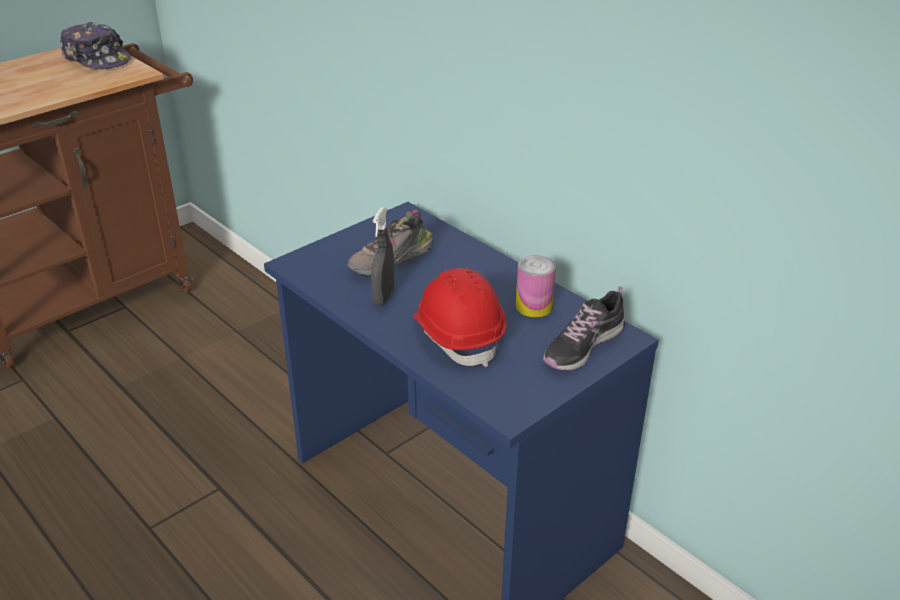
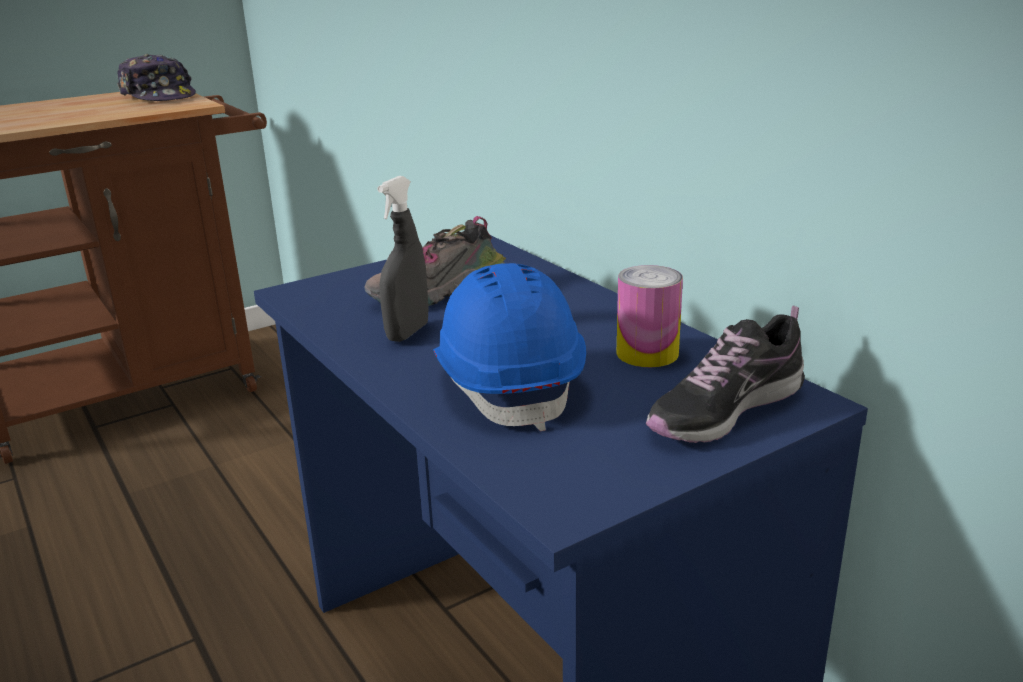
camera: 10 degrees right, 10 degrees down
red hard hat [413,268,506,367] -> blue hard hat [433,263,586,431]

